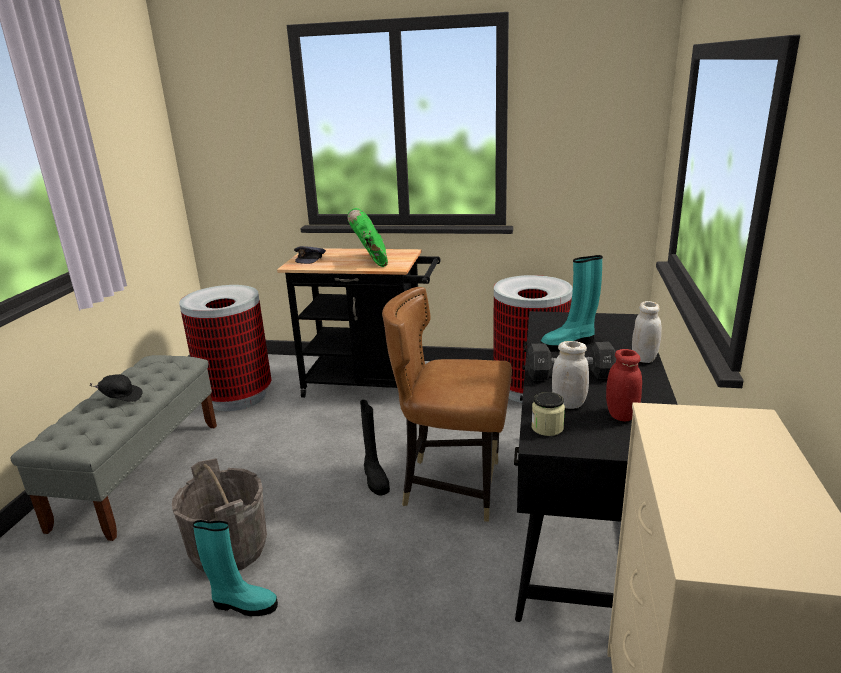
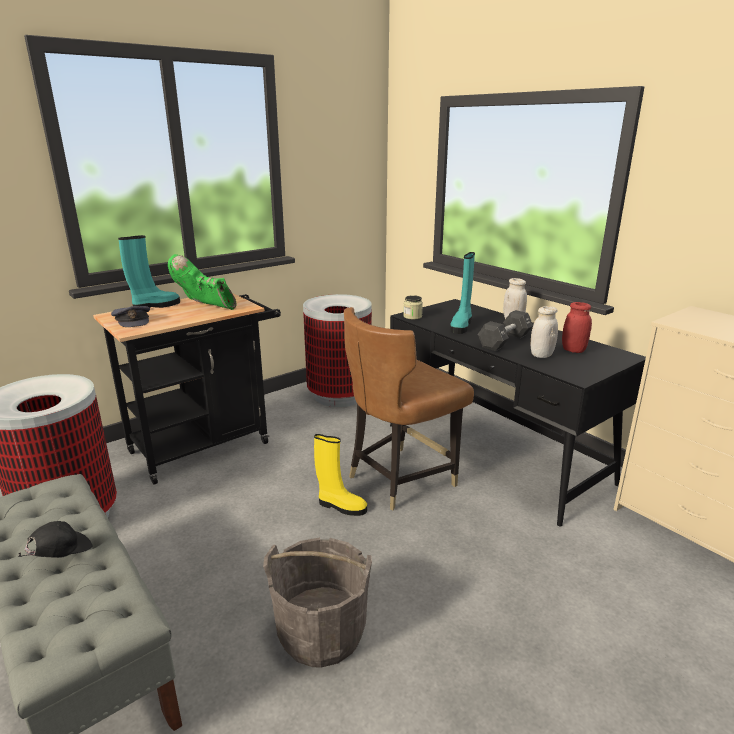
camera: 50 degrees left, 0 degrees up
turquoise boot [193,520,278,616] -> turquoise boot moved to [118,235,180,308]
black boot [360,400,390,496] -> yellow boot [314,434,367,516]
jar [532,392,565,436] -> jar moved to [403,295,423,319]

